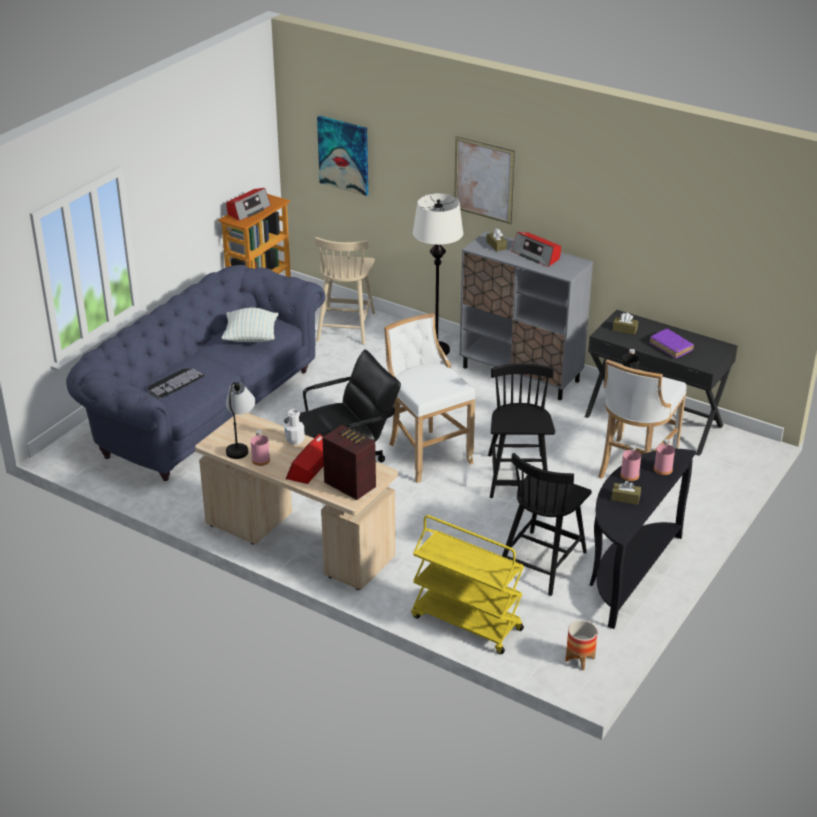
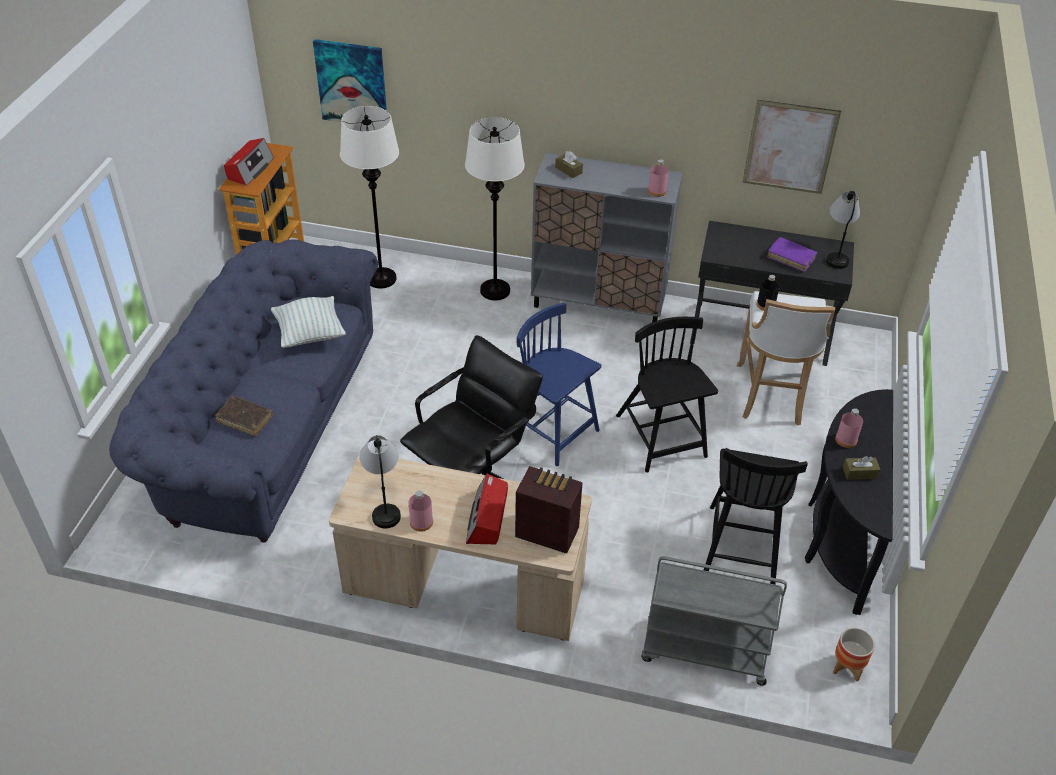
camera: 20 degrees left, 10 degrees up
keyboard [148,369,204,399] -> brown book [215,396,273,436]
white bottle [285,409,305,445] -> none
beige chair [315,237,375,345] -> white floor lamp [340,106,399,289]
white stool [384,313,475,483] -> blue chair [517,302,601,466]
yellow cart [411,515,524,654] -> grey cart [641,556,787,686]
picture [454,136,515,224] -> picture moved to [743,100,841,194]
radio [511,232,561,267] -> none
brown tissue box [613,313,638,335] -> none
pink bottle [654,439,675,475] -> pink bottle moved to [648,159,669,197]
none -> table lamp [826,190,860,269]

